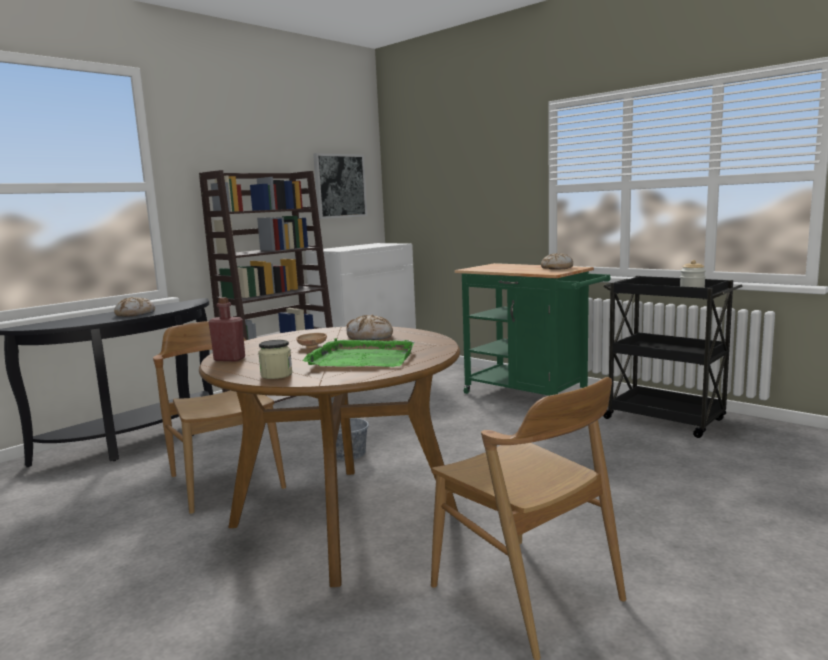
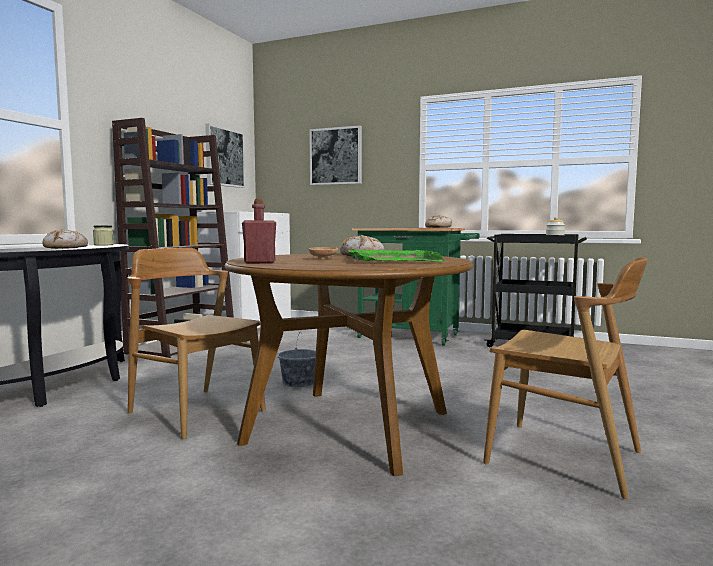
camera: 20 degrees left, 5 degrees down
jar [258,340,292,379] -> jar moved to [93,225,114,246]
none -> picture [309,125,362,185]

